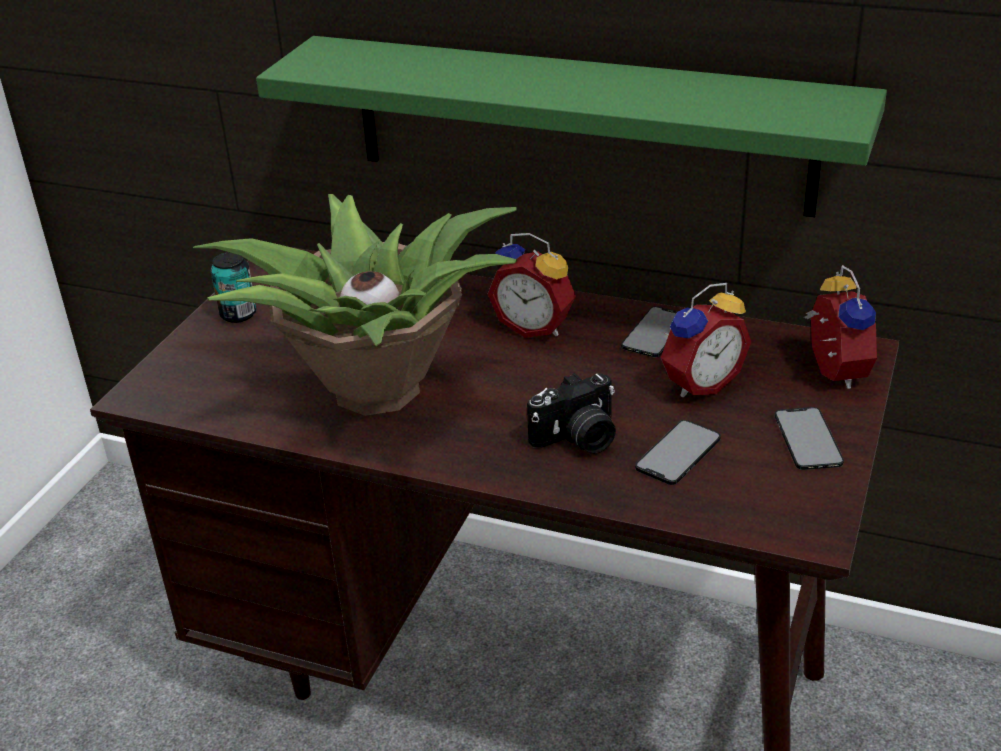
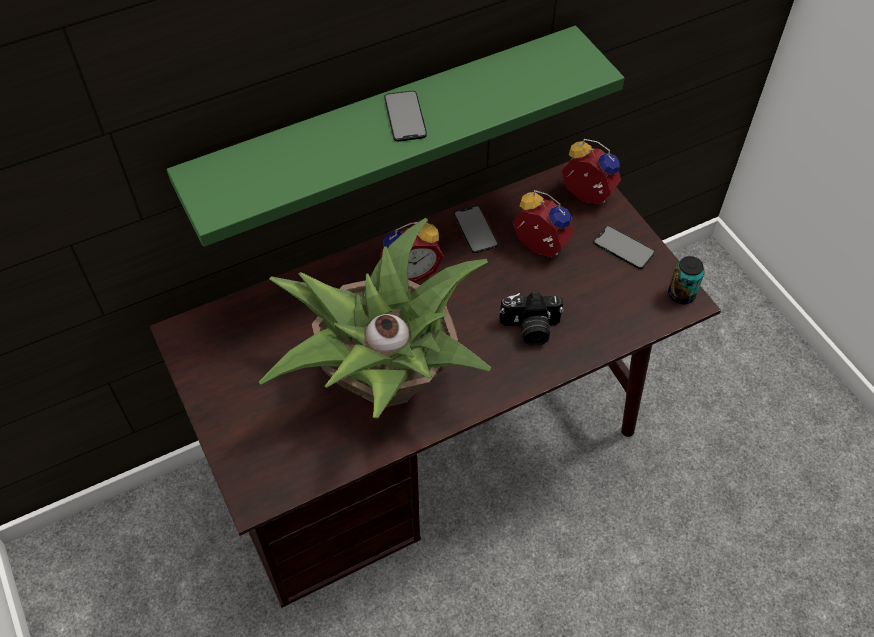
camera: 50 degrees left, 20 degrees up
can [211,252,257,323] -> can moved to [668,256,704,304]
camera [527,373,616,454] -> camera turned 75 degrees clockwise [499,292,564,346]
phone [635,420,721,485] -> phone moved to [384,91,427,142]
alarm clock [661,283,751,397] -> alarm clock turned 60 degrees counterclockwise [513,190,574,257]

